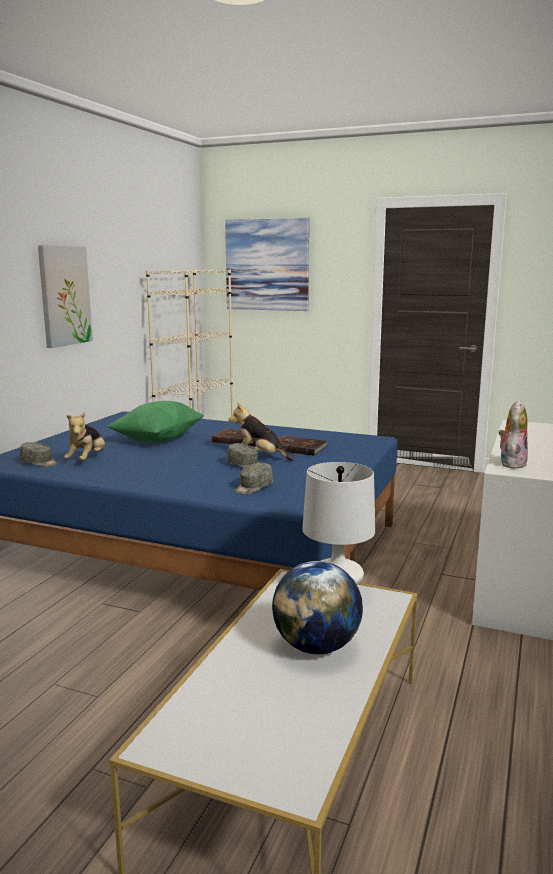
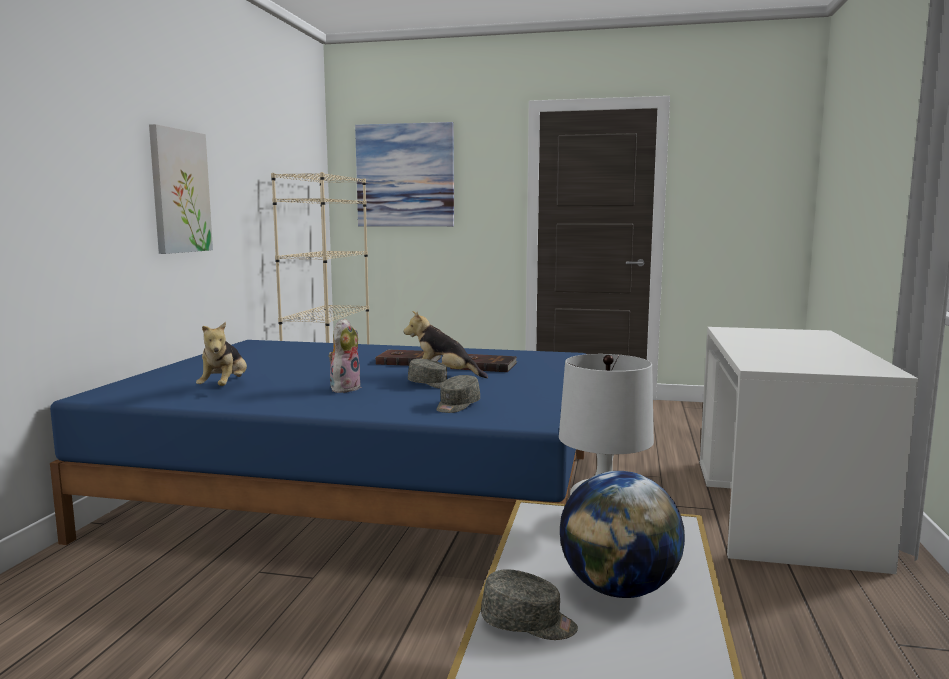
camera: 10 degrees left, 5 degrees down
grey cap [20,442,57,467] -> grey cap moved to [481,569,578,640]
green pillow [107,401,204,442] -> none
plush toy [499,400,528,469] -> plush toy moved to [328,319,361,393]

